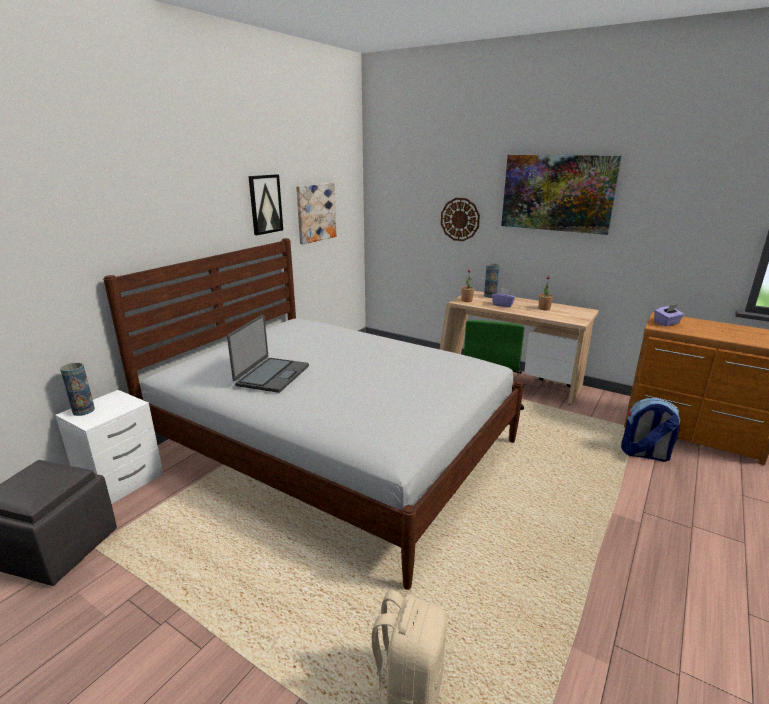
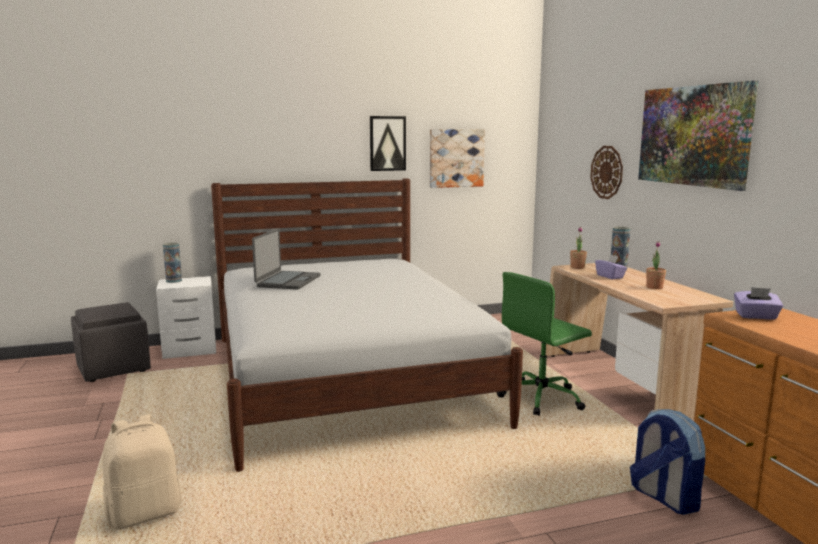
camera: 40 degrees right, 10 degrees down
laptop [227,314,309,393] -> laptop turned 45 degrees counterclockwise [252,229,320,290]

